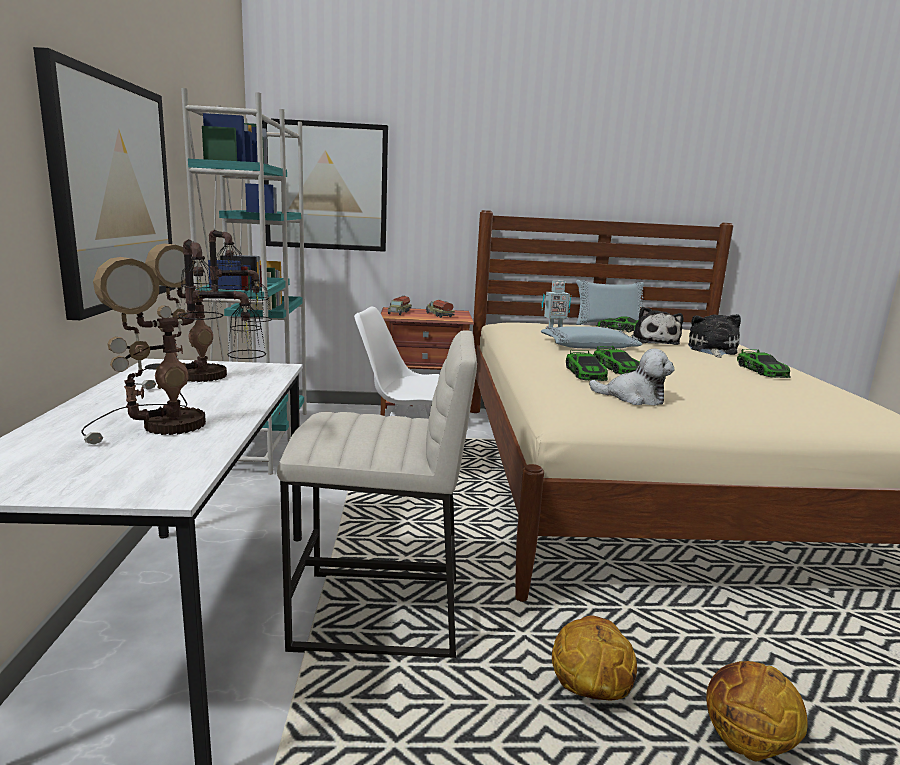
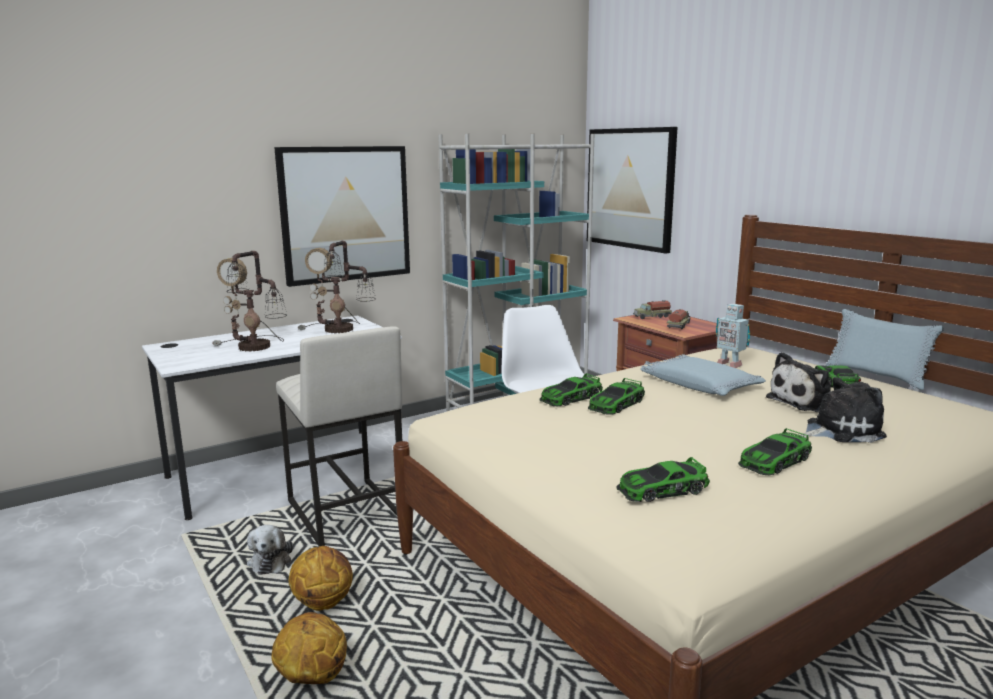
camera: 60 degrees right, 0 degrees up
plush toy [589,349,675,406] -> plush toy moved to [247,525,293,575]
none -> toy car [616,457,710,502]

